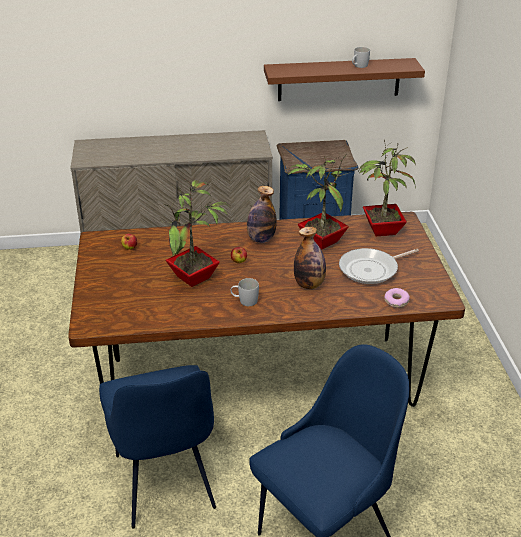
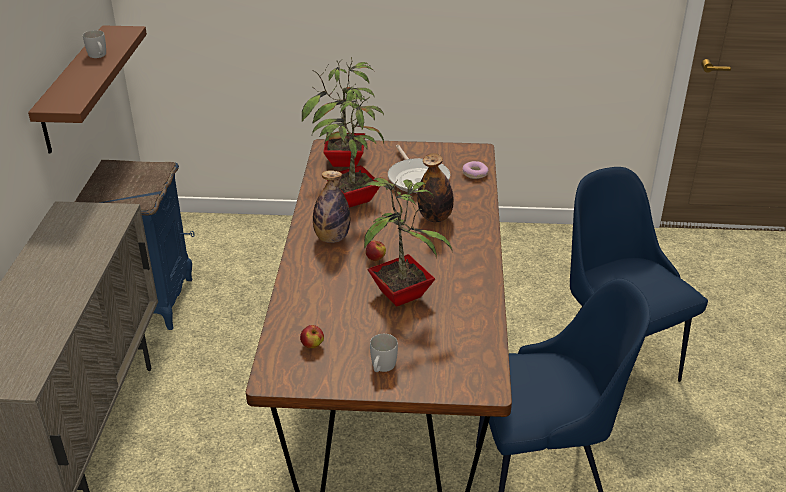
camera: 80 degrees left, 0 degrees up
white mug [231,278,259,306] -> white mug moved to [370,334,398,372]

